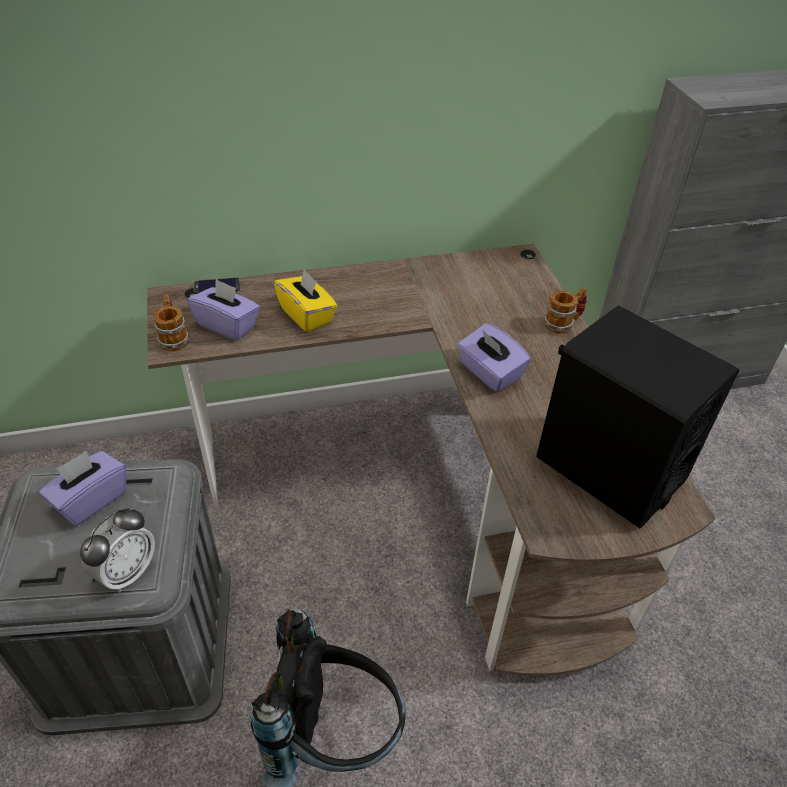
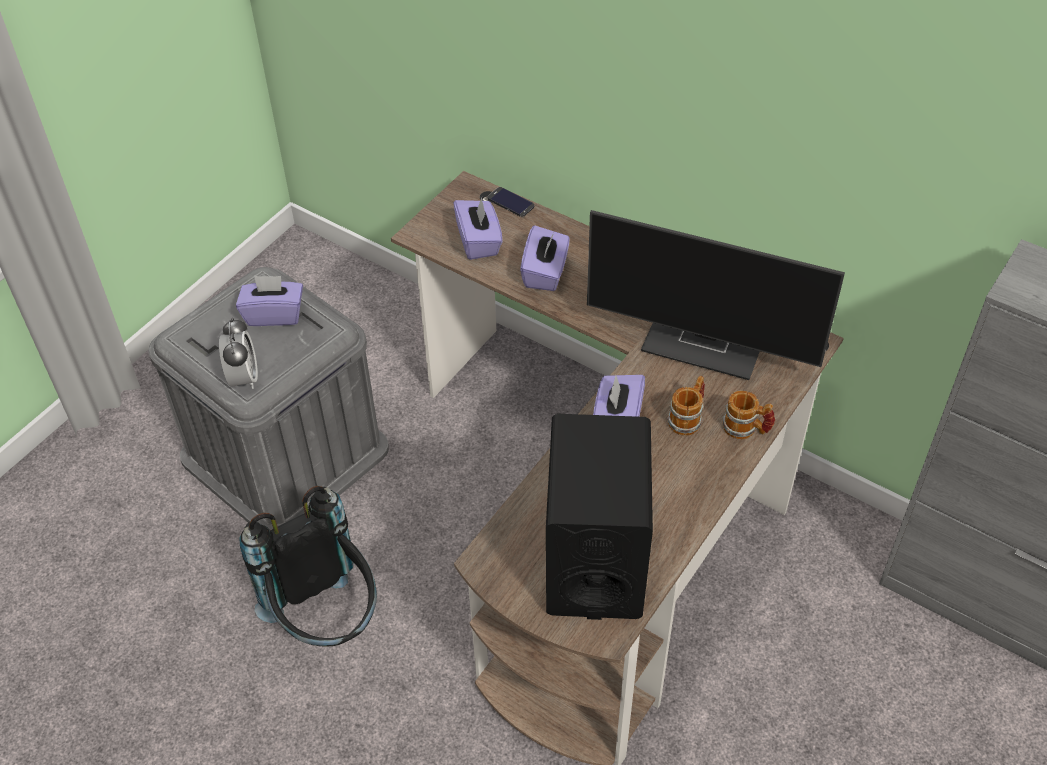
camera: 50 degrees right, 5 degrees up
alarm clock [80,507,155,592] -> alarm clock turned 90 degrees counterclockwise [219,318,258,389]
mug [154,295,189,352] -> mug moved to [667,376,705,436]
yellow tissue box [274,269,337,332] -> purple tissue box [520,225,570,291]
none -> monitor [587,210,845,380]

